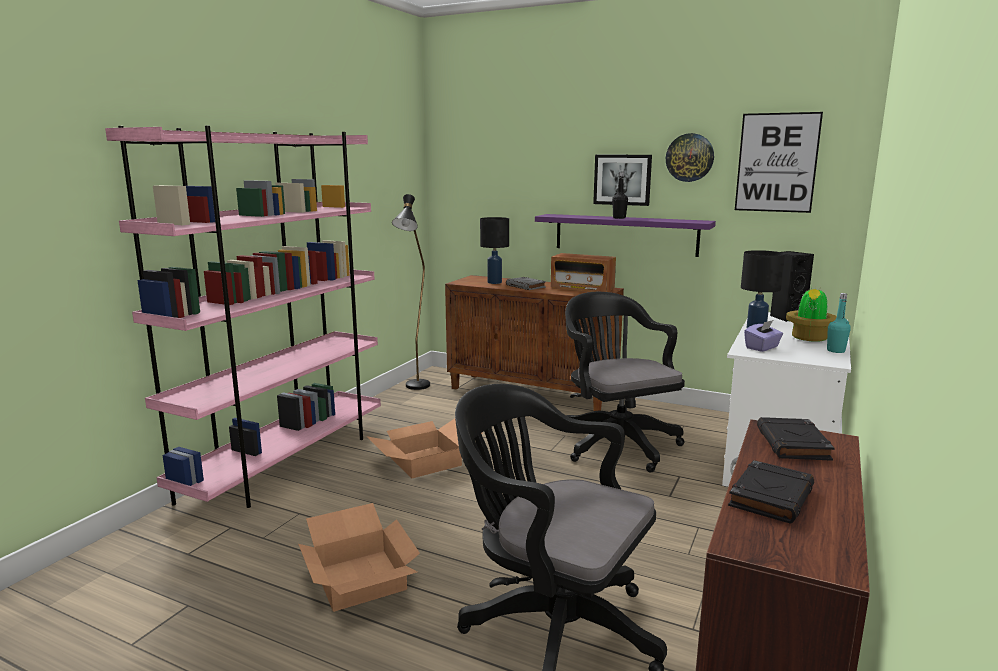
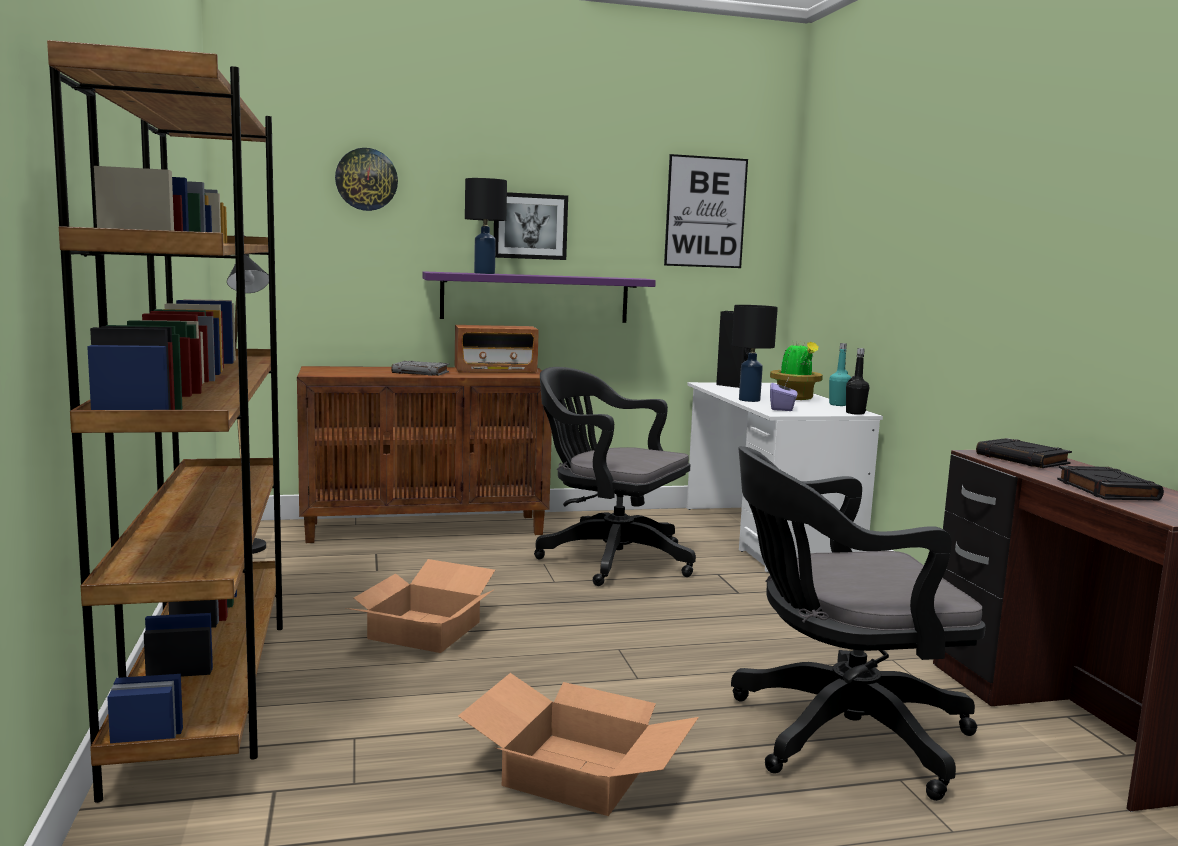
camera: 40 degrees left, 5 degrees down
pink bookcase [105,126,381,508] -> brown bookcase [47,40,283,803]
black table lamp [480,217,509,284] -> black table lamp moved to [465,178,507,274]
black bottle [612,172,628,219] -> black bottle moved to [846,348,869,415]
wall clock [666,133,714,182] -> wall clock moved to [335,148,398,211]

